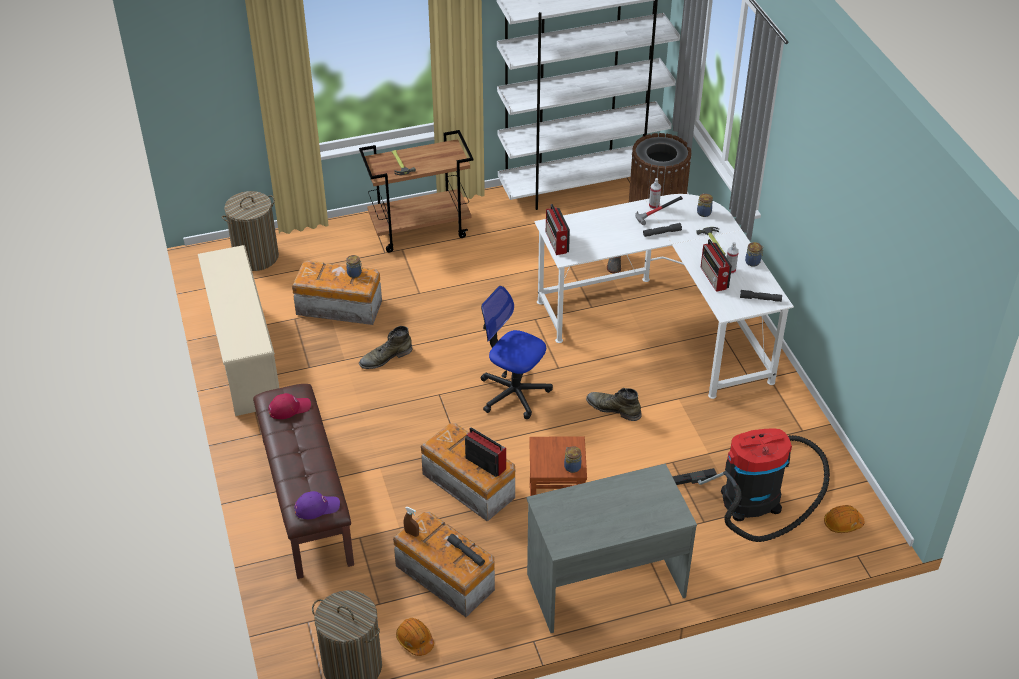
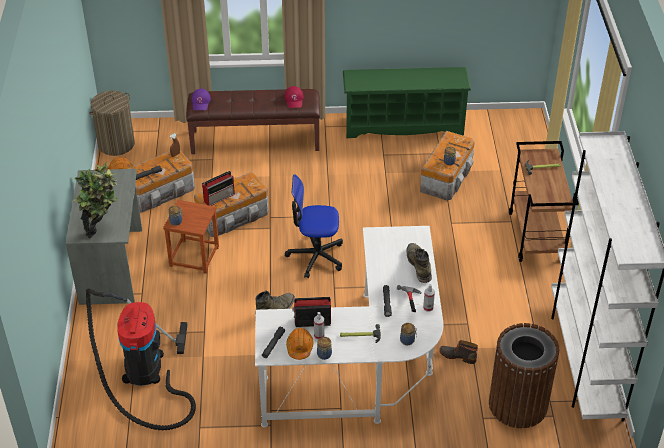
camera: 105 degrees right, 0 degrees up
beige shoe rack [198,245,279,416] -> green shoe rack [343,67,471,138]
laundry basket [221,191,279,271] -> none
green boot [359,326,412,369] -> green boot moved to [406,243,432,283]
office chair [481,286,553,419] -> office chair turned 135 degrees counterclockwise [285,174,343,278]
radio [546,204,570,255] -> none
orange hard hat [824,505,864,533] -> orange hard hat moved to [286,328,313,360]
none -> potted plant [74,162,119,239]

